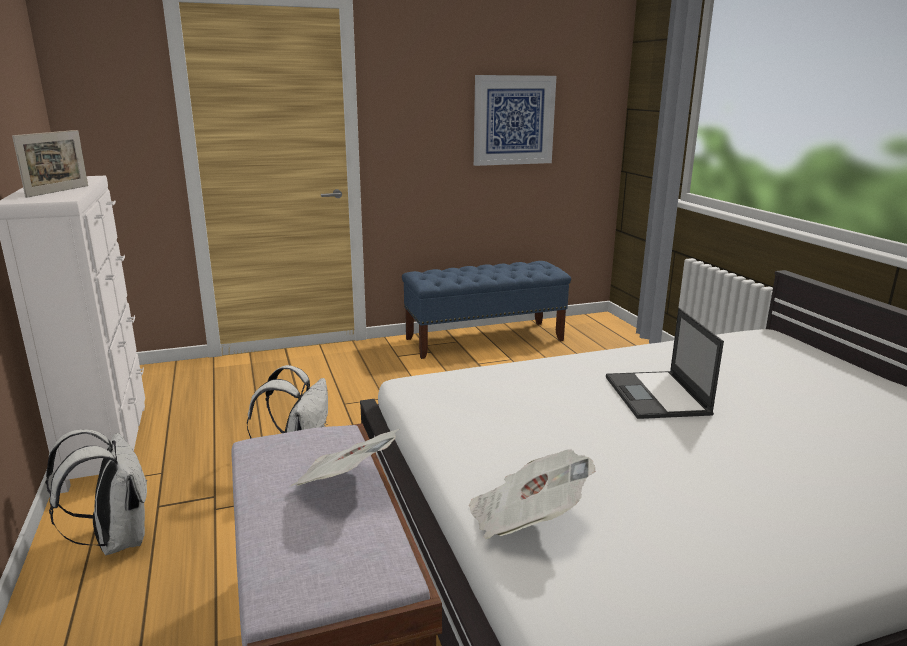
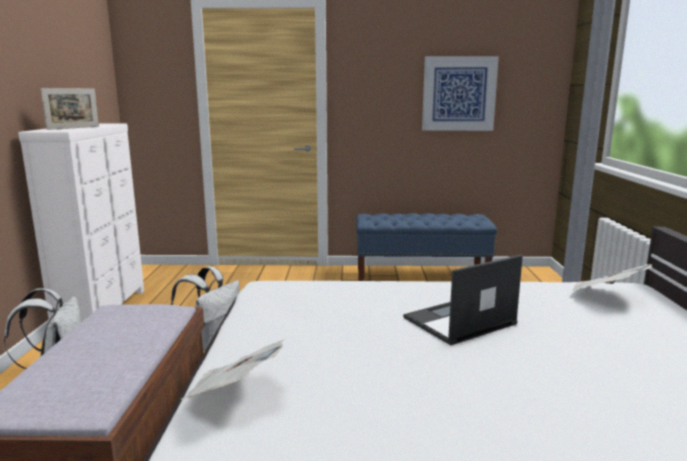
camera: 20 degrees right, 5 degrees down
newspaper [291,429,399,486] -> newspaper moved to [572,264,652,291]
laptop [606,308,724,419] -> laptop turned 45 degrees clockwise [403,254,523,345]

